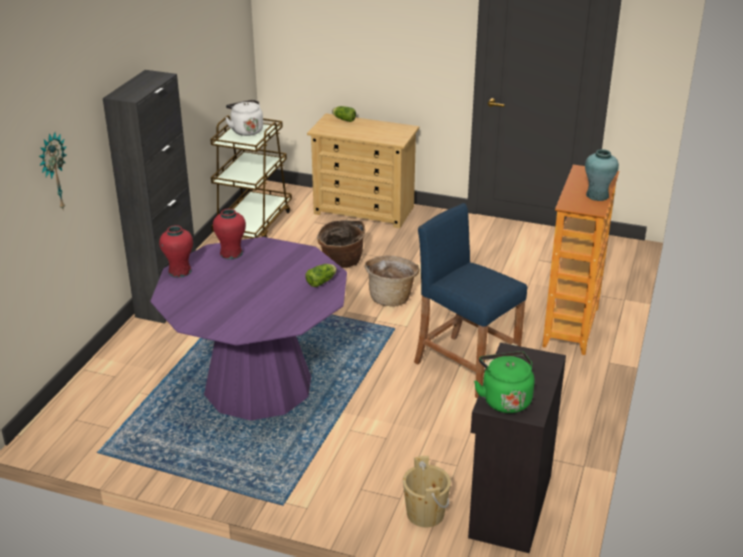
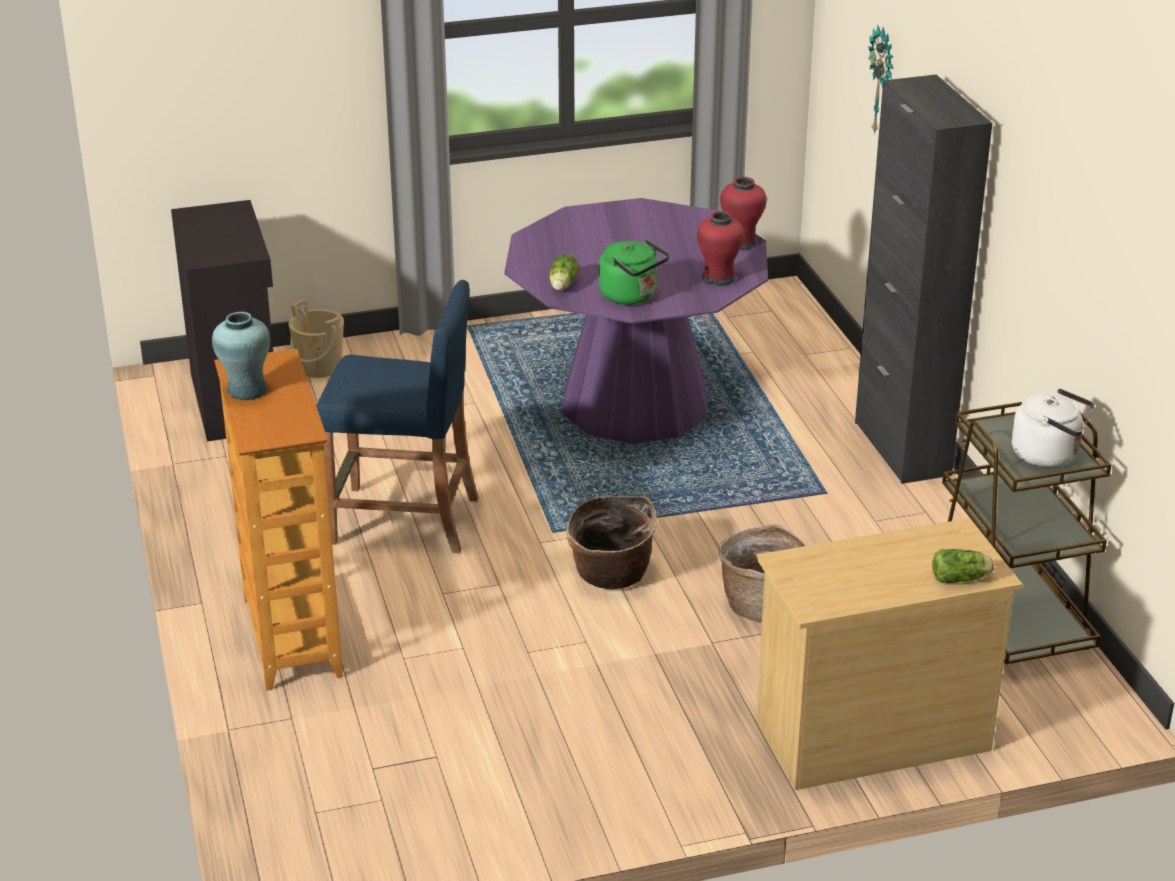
camera: 145 degrees right, 0 degrees up
green kettle [474,351,535,413] -> green kettle moved to [599,239,669,305]

